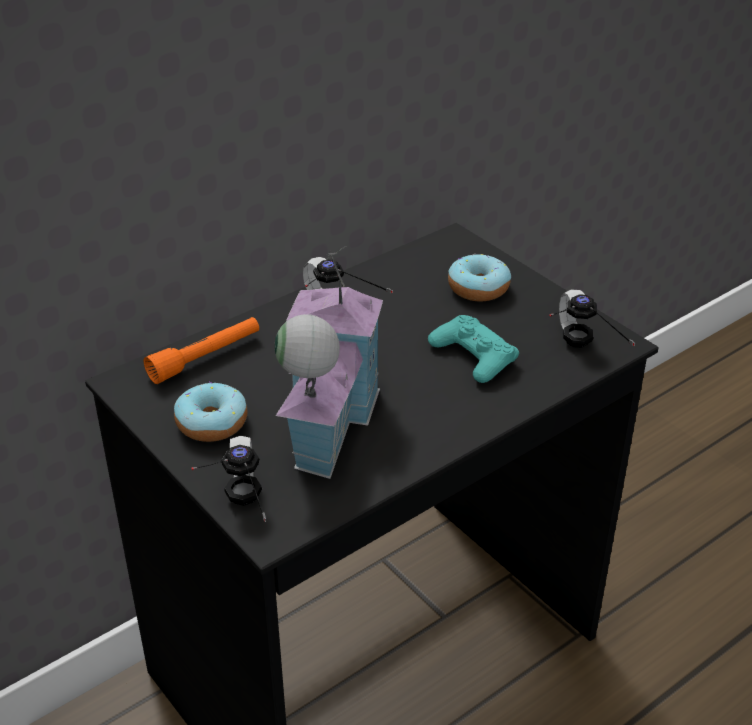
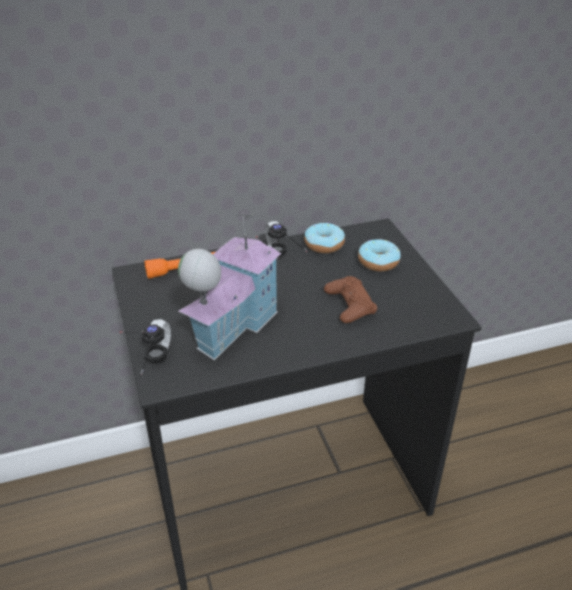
camera: 20 degrees right, 0 degrees up
donut [174,382,248,442] -> donut moved to [304,223,345,253]
turquoise game controller [428,315,519,383] -> brown game controller [324,276,377,323]
headphones [549,289,635,348] -> none

